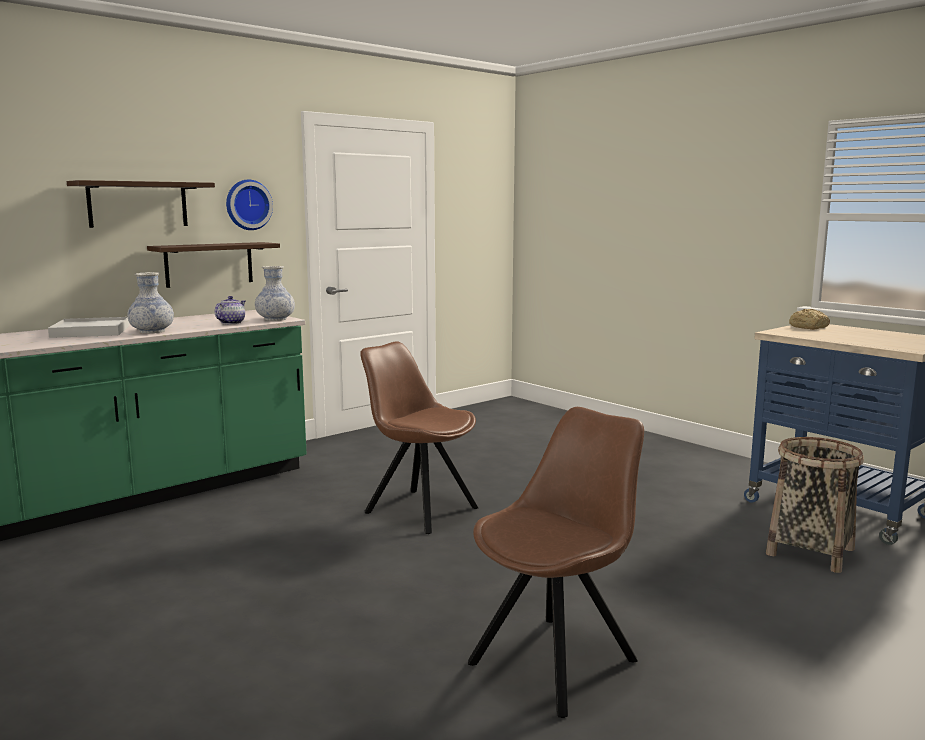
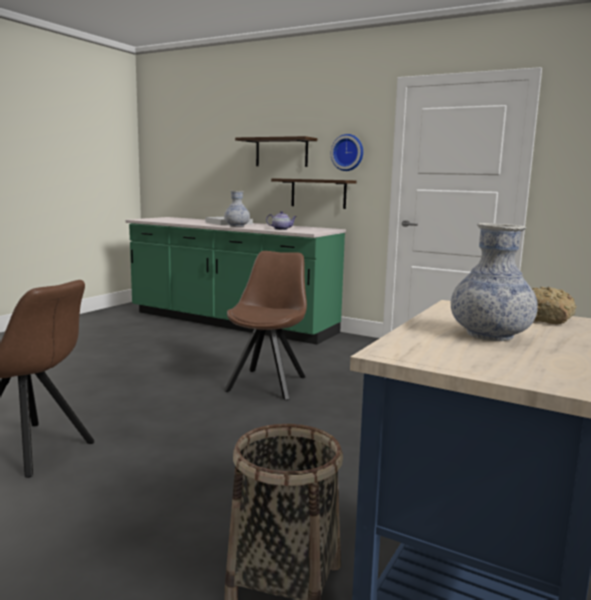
camera: 70 degrees right, 0 degrees up
vase [255,266,295,321] -> vase moved to [451,223,538,341]

